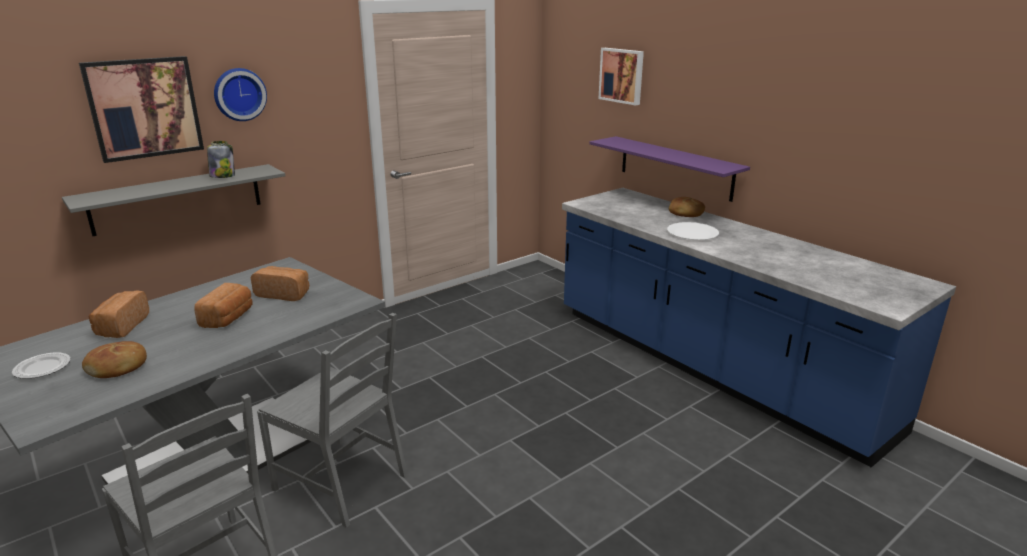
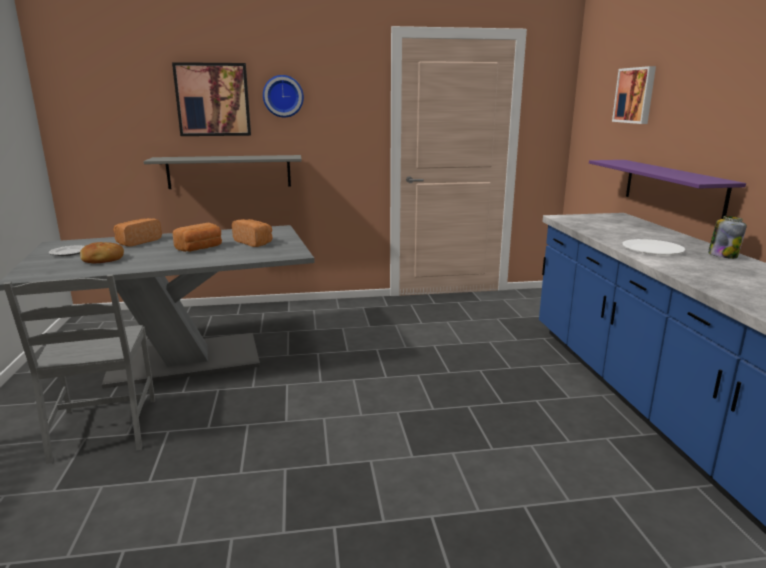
camera: 30 degrees right, 5 degrees down
jar [207,141,235,178] -> jar moved to [708,216,747,259]
grey chair [257,313,408,528] -> none
bread [669,197,705,217] -> none

